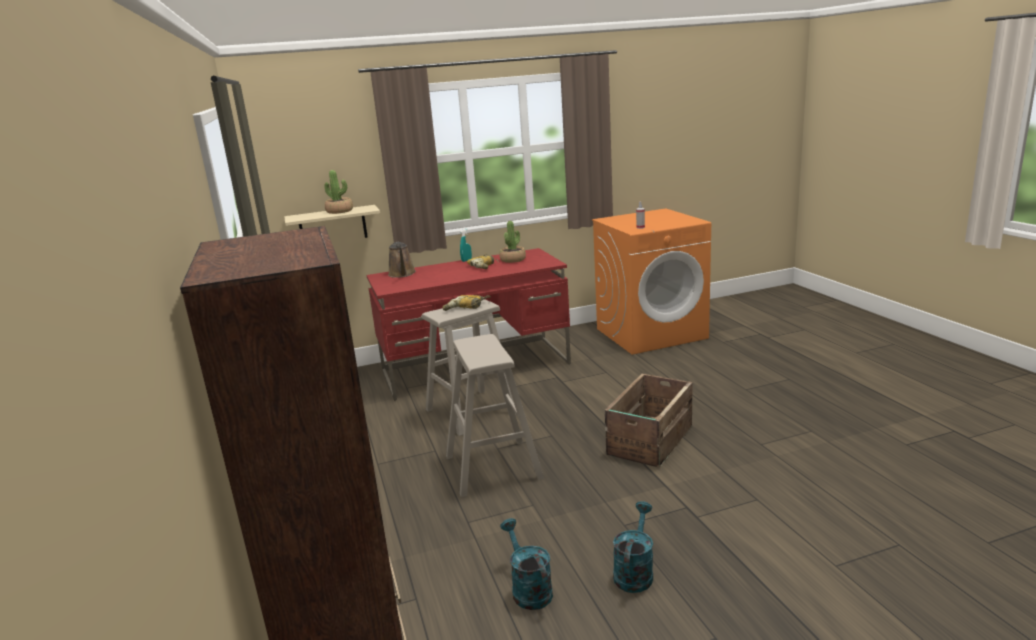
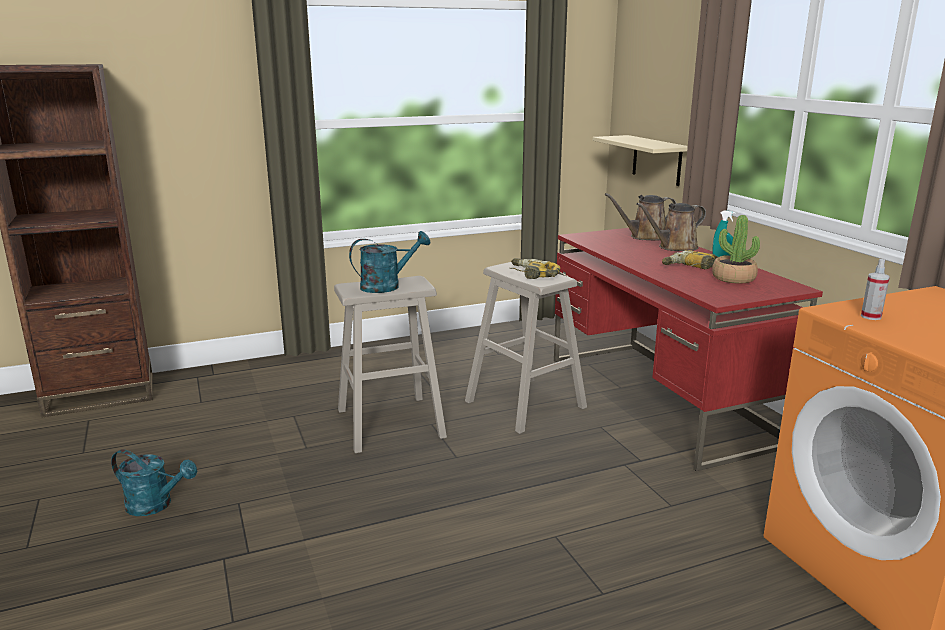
camera: 85 degrees right, 0 degrees up
potted plant [325,170,353,214] -> none
turquoise watering can [500,518,553,610] -> turquoise watering can moved to [349,231,431,293]
crate [605,374,693,468] -> none
none -> brown watering can [636,203,706,251]

